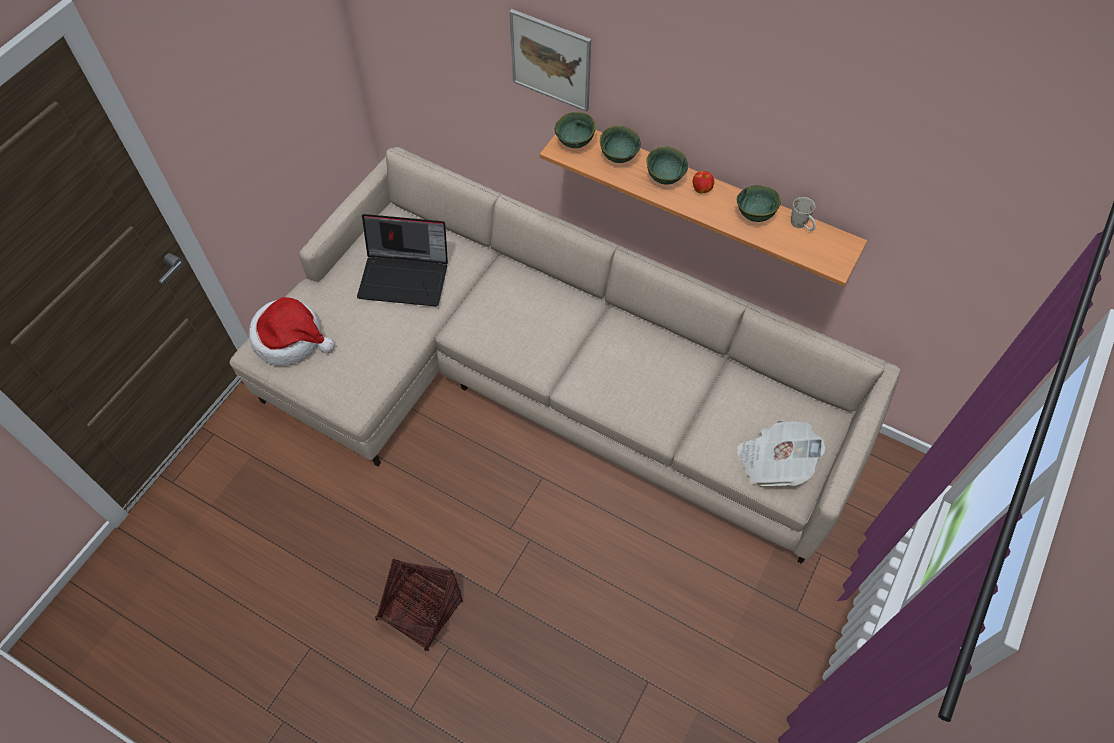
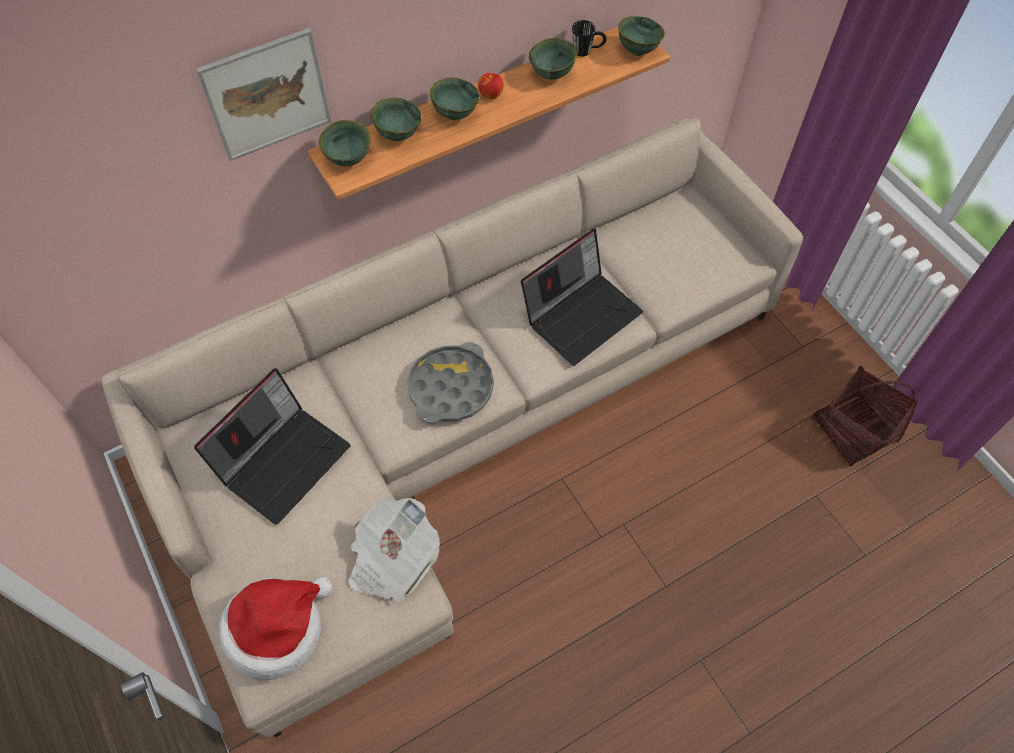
camera: 60 degrees left, 0 degrees up
basket [375,558,463,651] -> basket moved to [811,366,918,466]
newspaper [737,420,825,486] -> newspaper moved to [348,497,440,603]
white mug [791,197,816,231] -> black mug [572,20,607,57]
none -> grey tray [407,342,494,424]
none -> laptop [521,229,643,366]
none -> green bowl [618,16,665,56]

